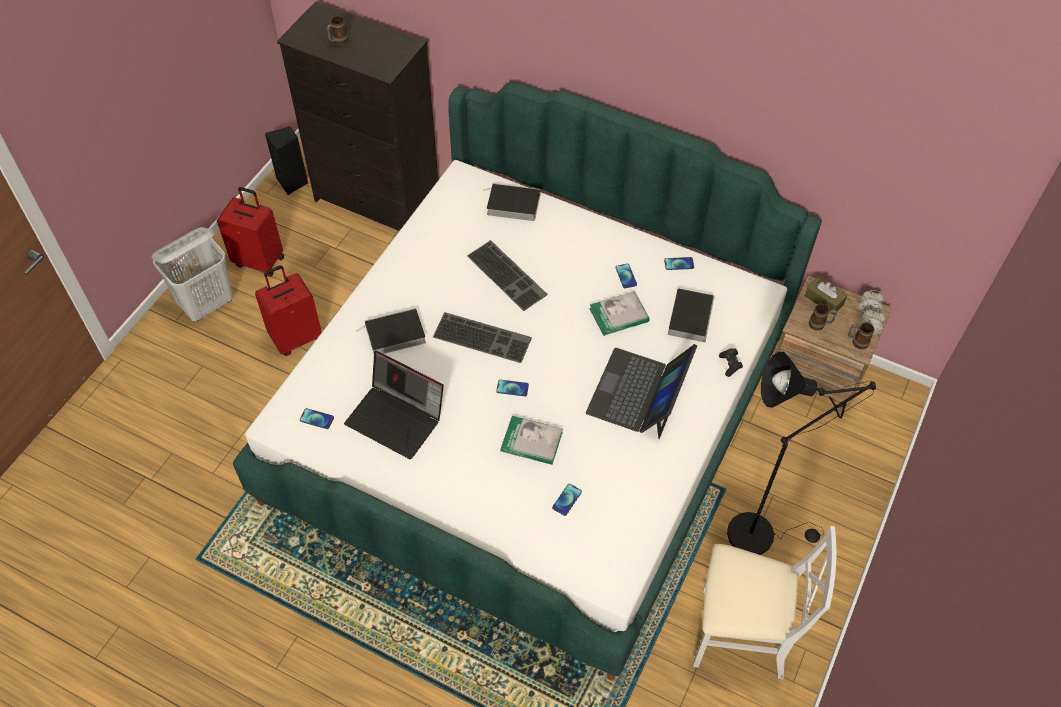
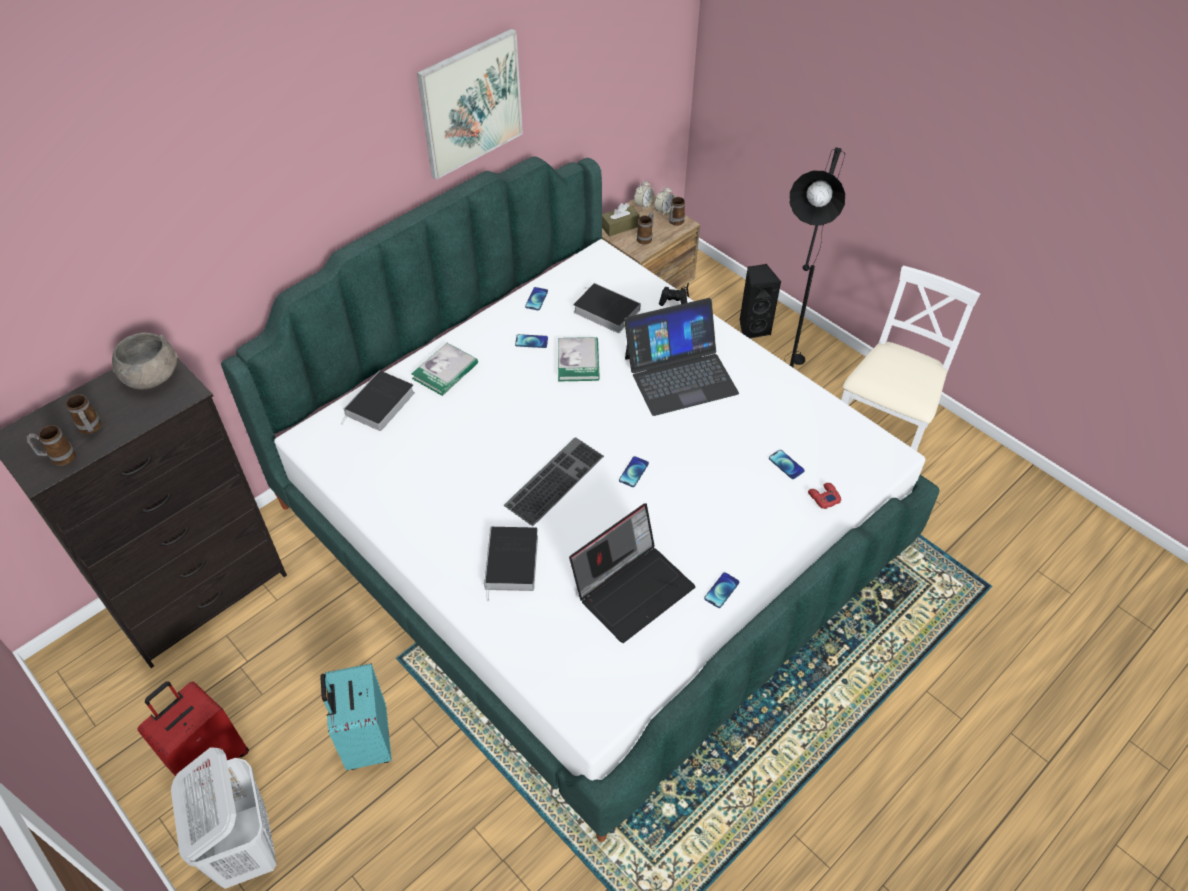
camera: 70 degrees left, 5 degrees down
red suitcase [255,265,322,356] -> turquoise suitcase [320,663,392,770]
black speaker [265,127,308,195] -> black speaker moved to [740,264,781,338]
phone [300,408,334,429] -> phone moved to [704,572,739,608]
keyboard [467,240,548,311] -> none
book [501,416,563,465] -> book moved to [411,343,478,396]
laptop [586,344,697,439] -> laptop turned 60 degrees counterclockwise [624,298,739,416]
none -> mug [26,425,76,466]
none -> grey bowl [112,332,178,390]
none -> picture [417,29,523,180]
none -> red game controller [808,483,841,509]

